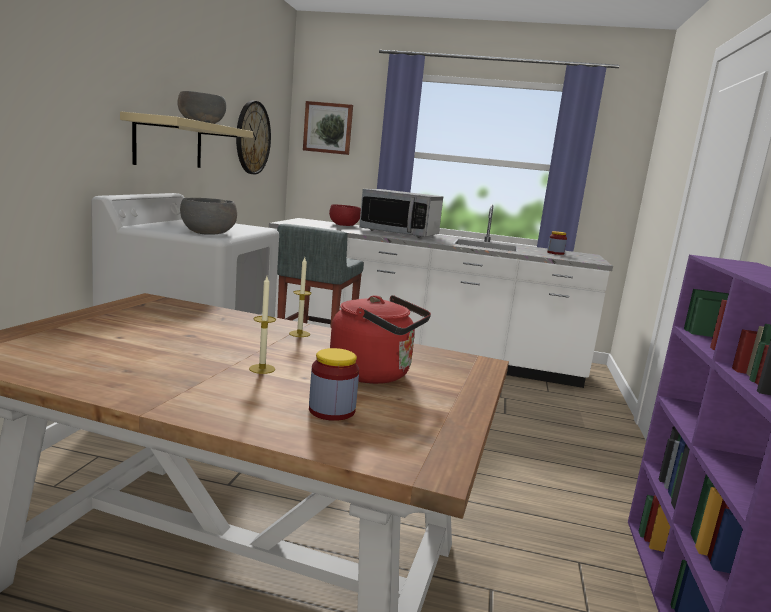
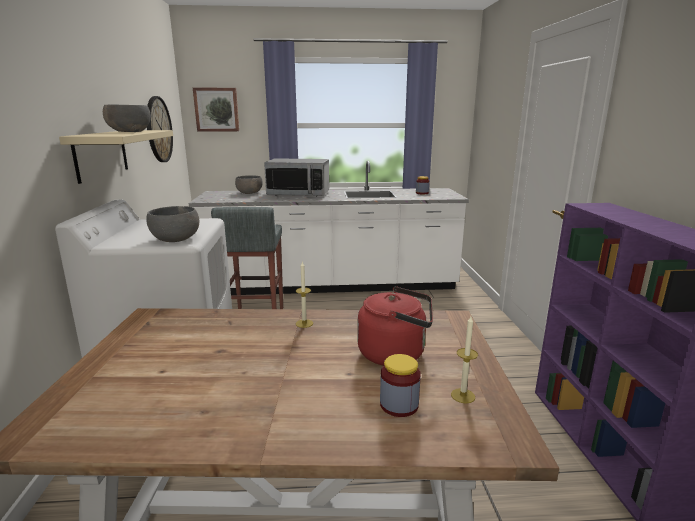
camera: 15 degrees left, 5 degrees up
candle [249,276,276,374] -> candle moved to [451,316,478,403]
red bowl [329,204,361,226] -> grey bowl [235,175,263,194]

